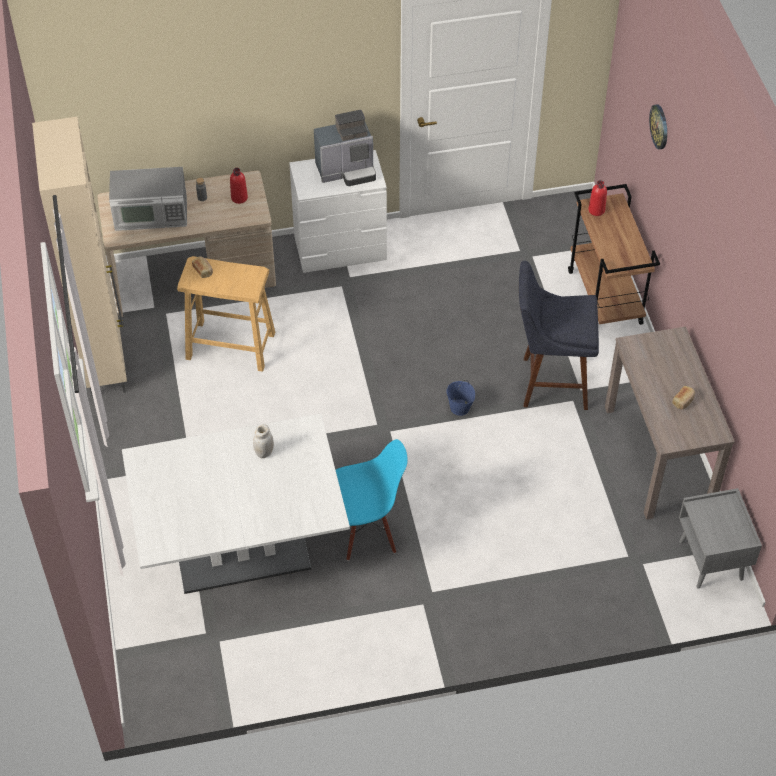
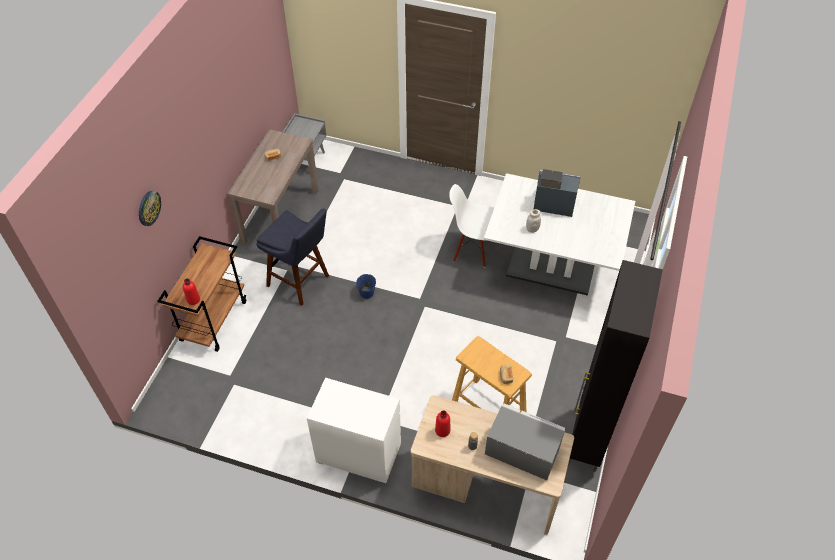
camera: 150 degrees left, 0 degrees up
beige cabinet [32,117,127,398] -> black cabinet [568,260,663,472]
coffee machine [314,110,376,186] -> coffee machine moved to [533,169,581,217]
blue chair [336,439,407,561] -> white chair [449,184,494,268]

